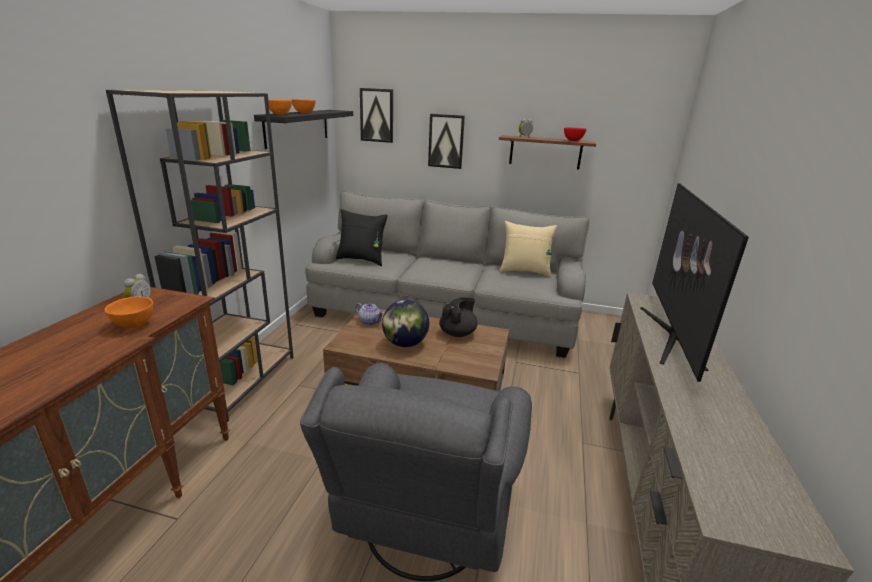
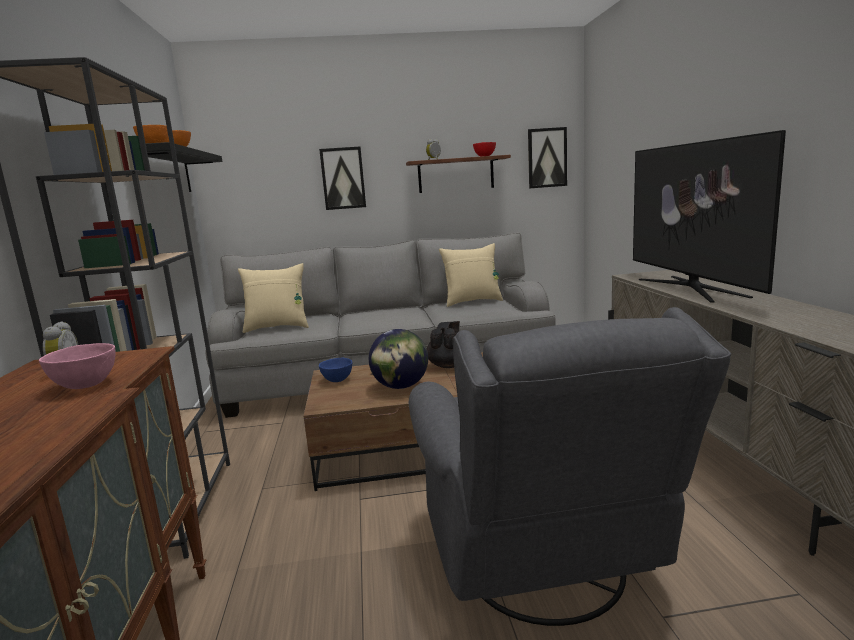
camera: 20 degrees left, 10 degrees down
orange bowl [105,296,153,328] -> pink bowl [39,343,116,389]
black pillow [336,209,388,266] -> beige pillow [238,263,309,333]
teapot [355,303,384,325] -> blue bowl [319,358,352,382]
picture [360,88,393,143] -> picture moved to [528,127,567,188]

